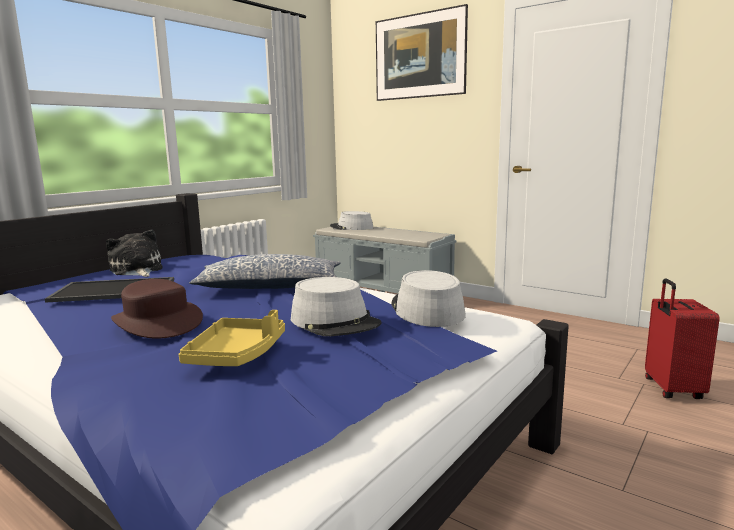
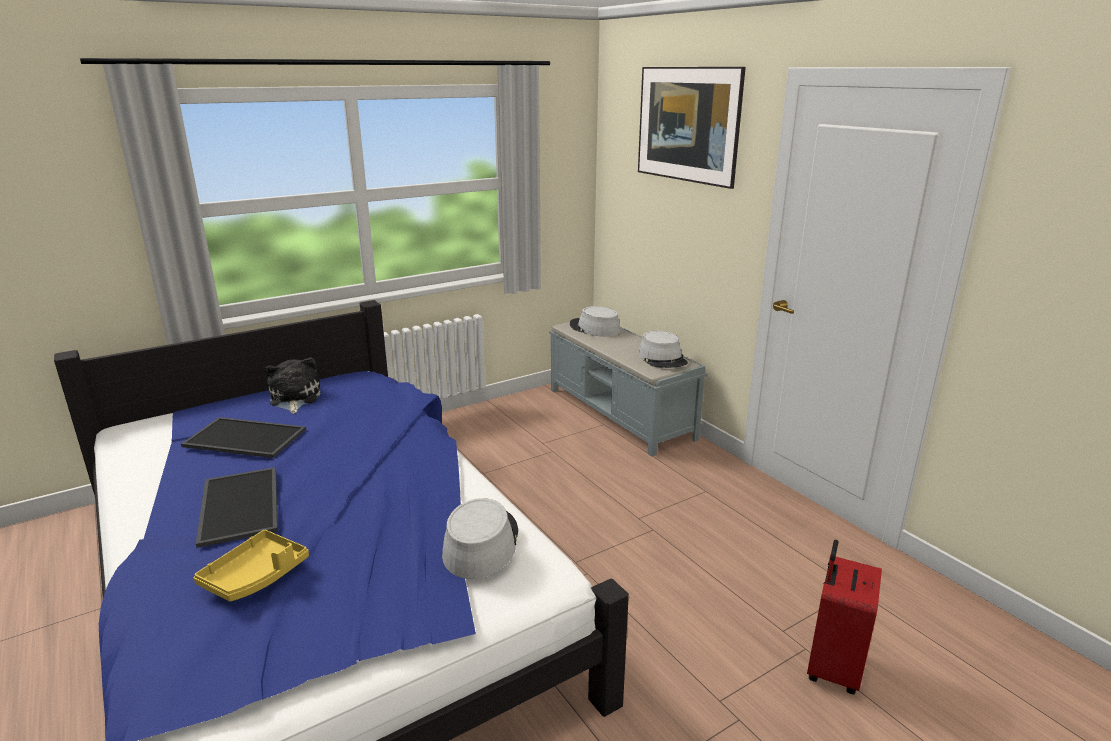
camera: 20 degrees right, 10 degrees up
brown hat [111,279,203,338] -> tray [196,467,278,548]
pillow [189,254,341,289] -> none
grey hat [291,277,382,336] -> grey hat moved to [638,331,688,368]

